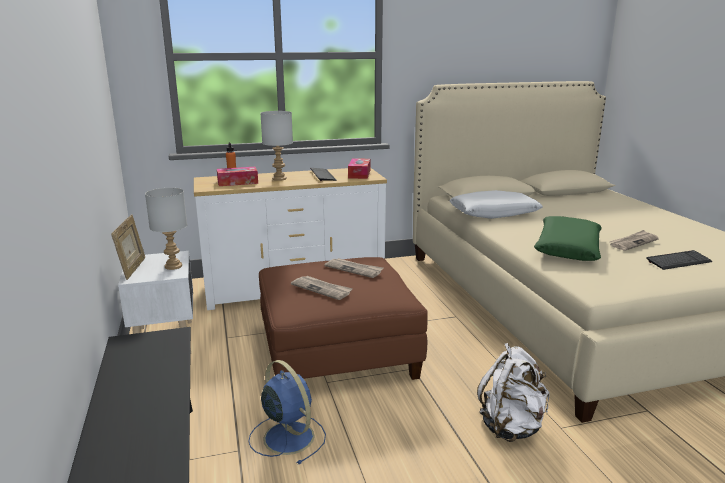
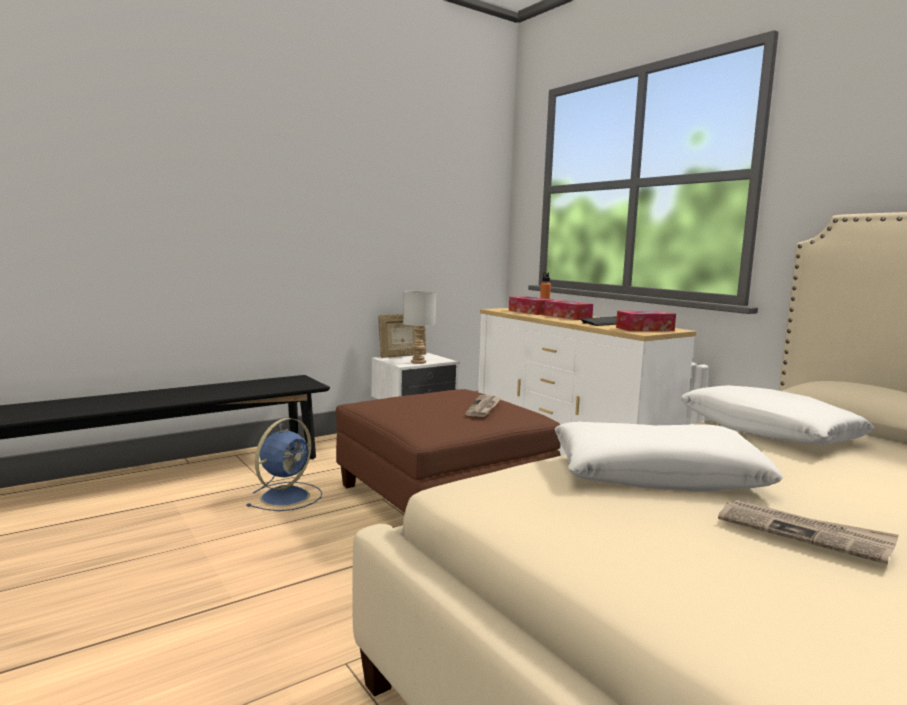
camera: 70 degrees right, 10 degrees down
grey table lamp [260,111,293,181] -> tissue box [544,300,593,320]
newspaper [291,276,353,300] -> none
white backpack [477,343,550,442] -> none
green pillow [534,216,602,261] -> white pillow [555,422,783,492]
keyboard [646,250,713,270] -> none

